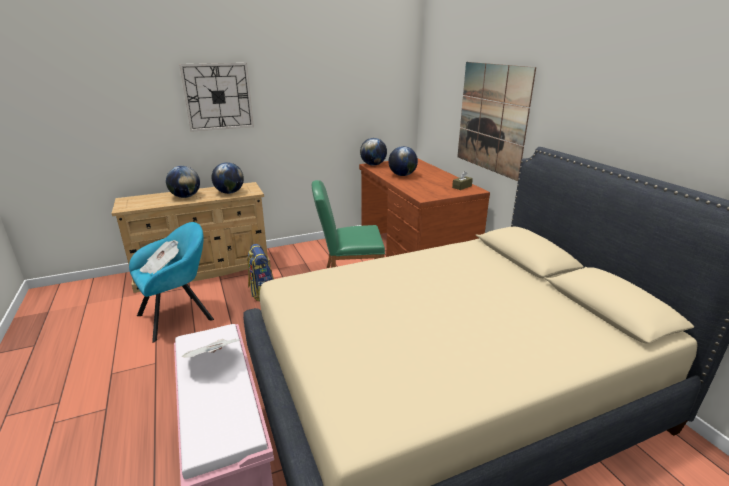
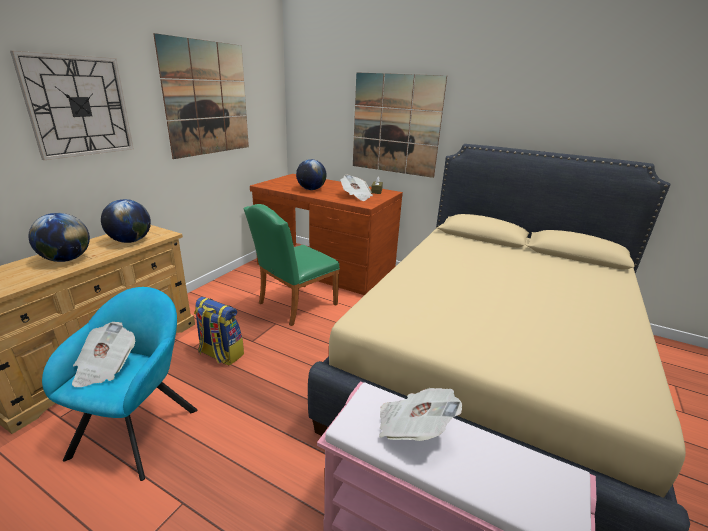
camera: 40 degrees left, 0 degrees up
globe [360,138,387,166] -> none
none -> picture [153,33,249,159]
none -> newspaper [340,175,373,201]

